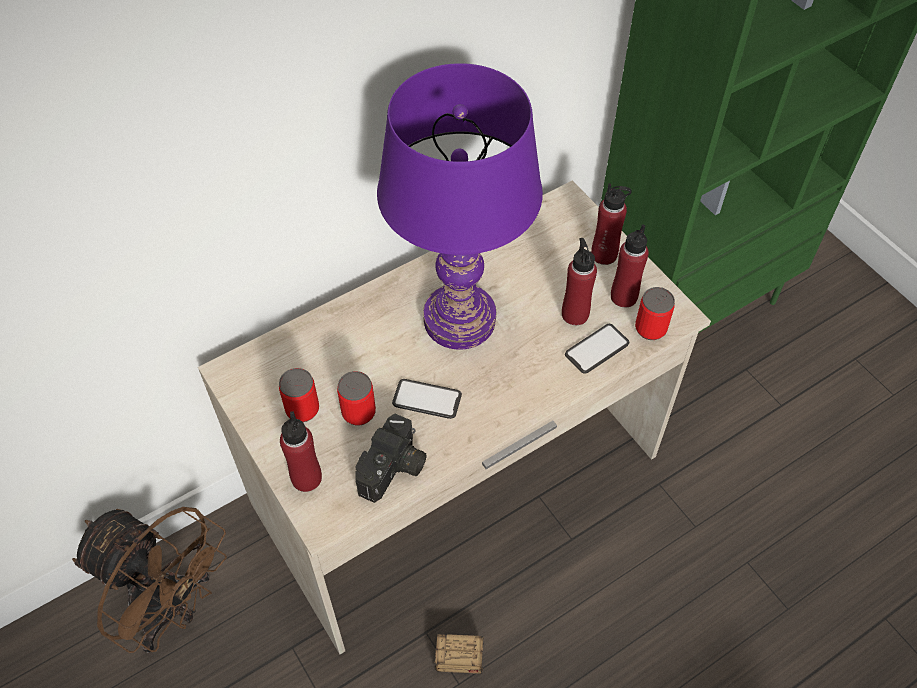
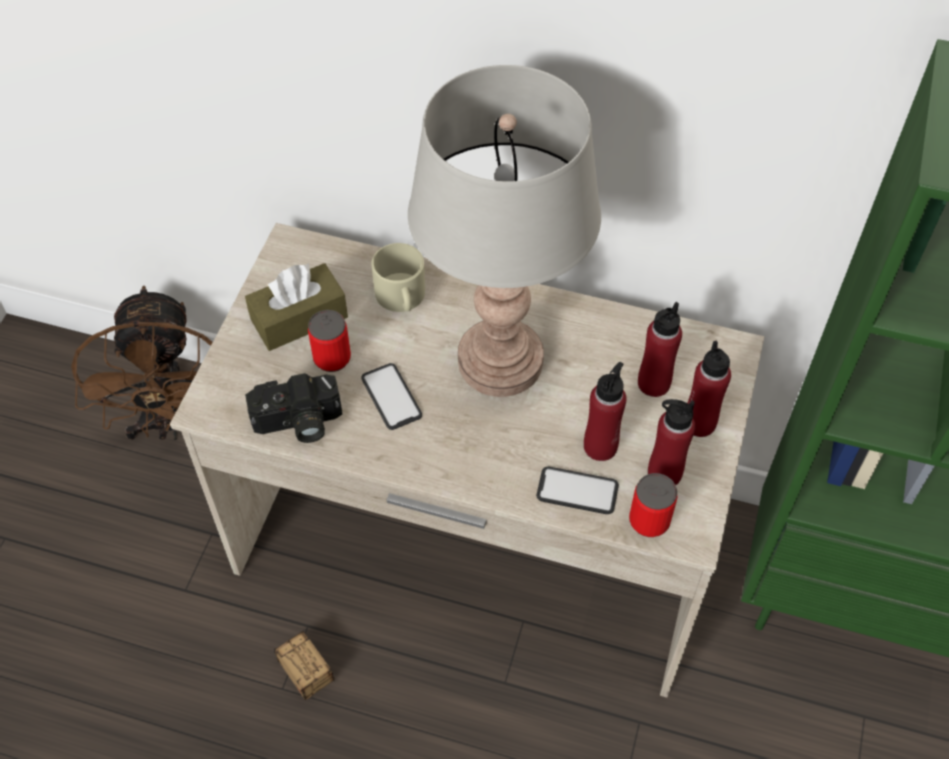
camera: 50 degrees right, 0 degrees up
can [279,368,319,422] -> brown tissue box [245,263,348,351]
red bottle [280,412,322,492] -> red bottle moved to [638,302,682,397]
purple table lamp [377,63,543,350] -> grey table lamp [408,65,601,397]
none -> beige mug [371,243,425,312]

